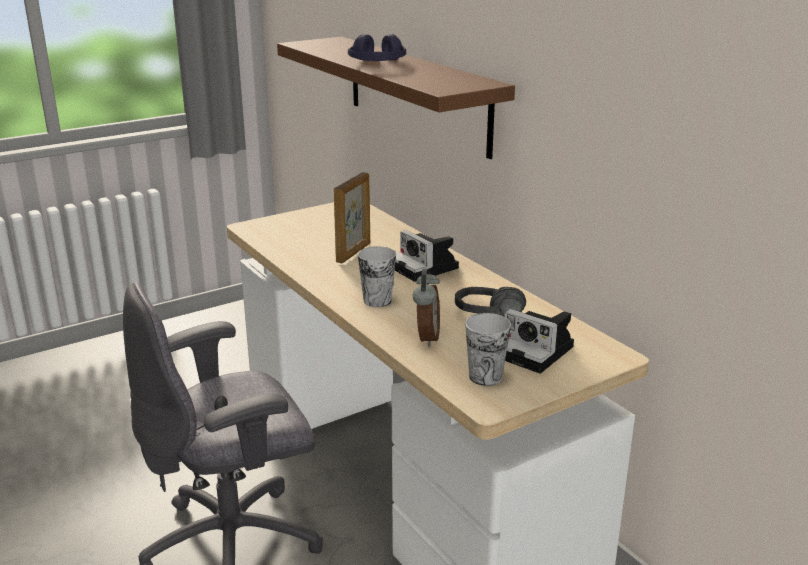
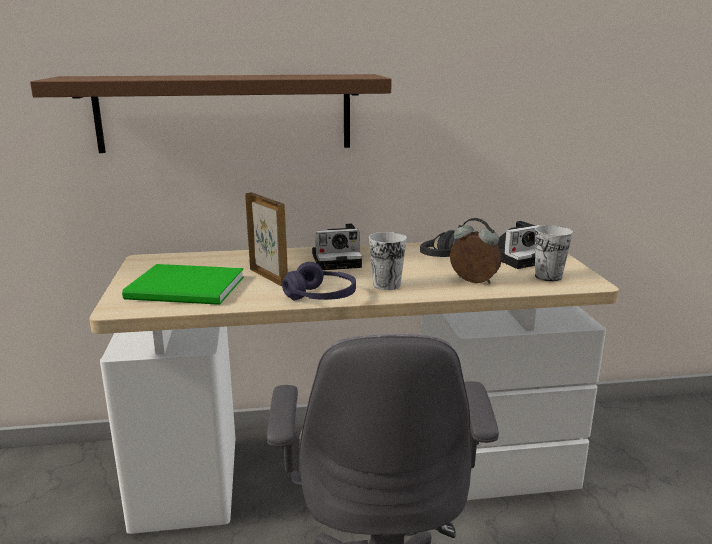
camera: 65 degrees left, 5 degrees down
purple headphones [348,34,406,61] -> purple headphones moved to [282,262,356,301]
none -> green book [122,264,244,305]

